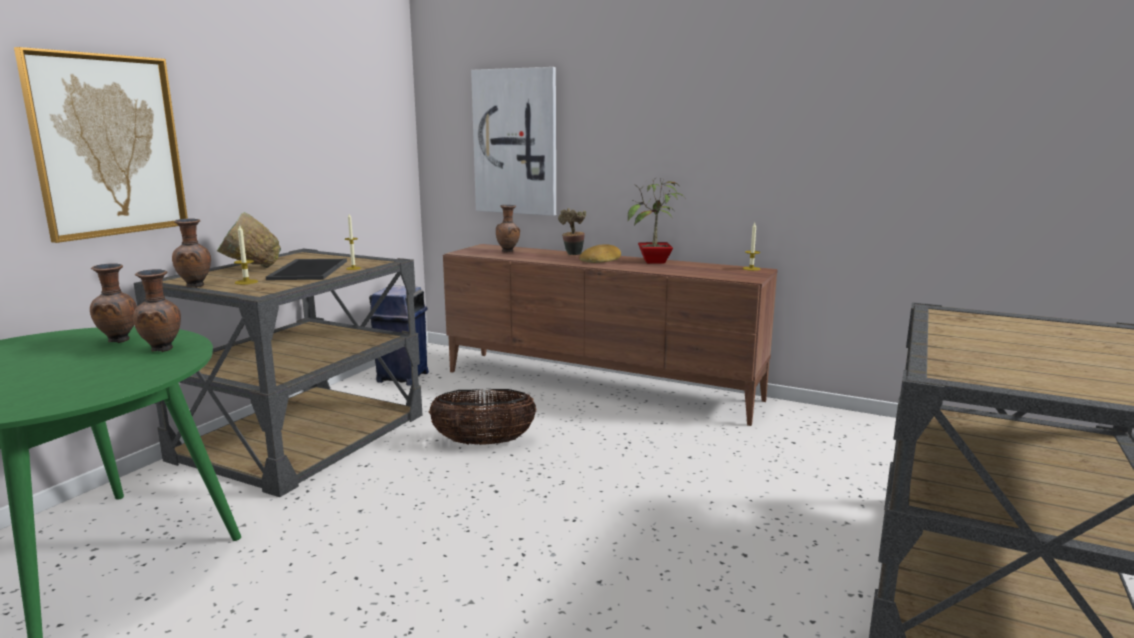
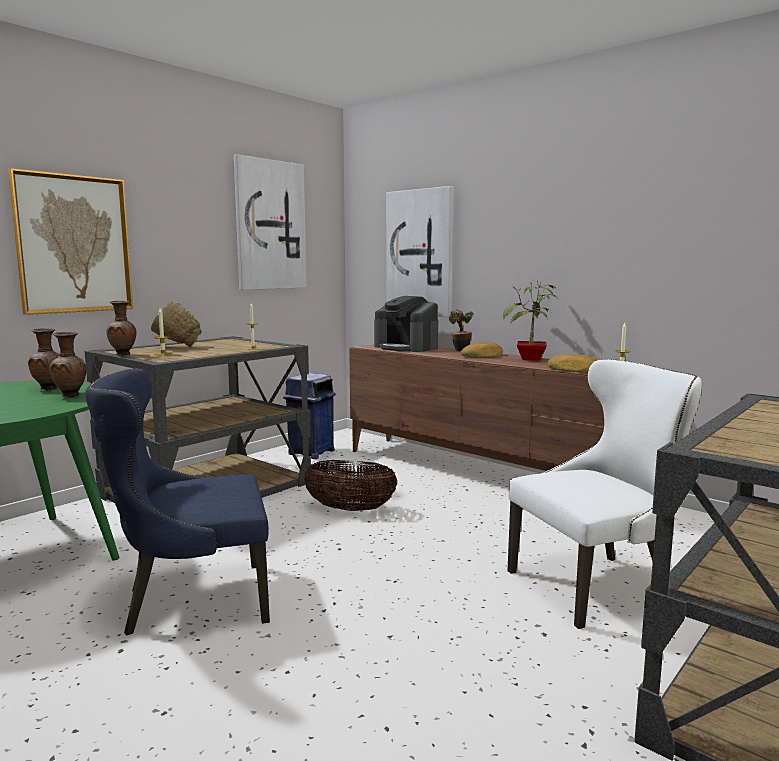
camera: 15 degrees right, 5 degrees down
tray [266,259,347,280] -> none
brown vase [496,205,520,253] -> coffee machine [374,296,438,352]
none -> blue chair [85,368,270,636]
none -> picture [234,154,307,290]
none -> white chair [508,359,702,629]
none -> bread [547,354,598,373]

